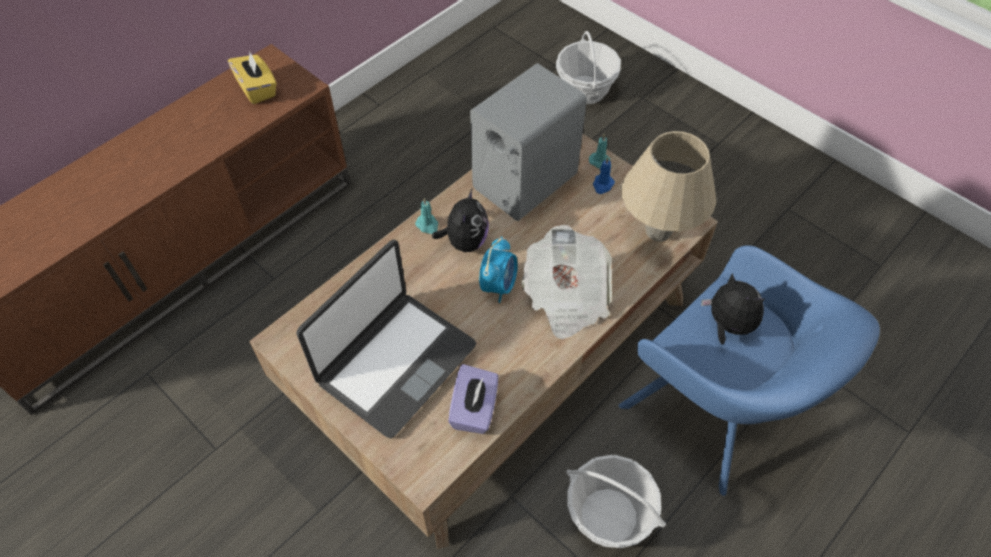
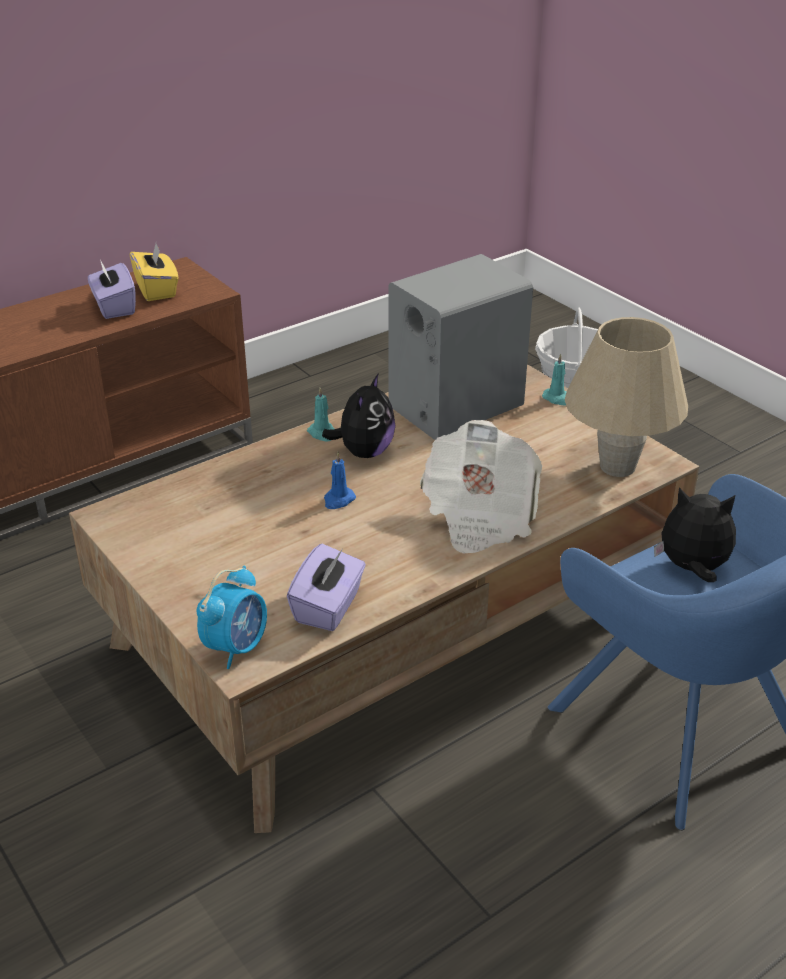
camera: 10 degrees right, 20 degrees down
laptop [296,240,476,438] -> none
alarm clock [479,236,518,303] -> alarm clock moved to [197,566,267,669]
basket [567,455,666,548] -> none
blue candle [593,157,615,194] -> blue candle moved to [324,452,356,509]
plush toy [701,273,765,344] -> plush toy turned 45 degrees counterclockwise [654,488,736,582]
none -> purple tissue box [88,260,136,319]

